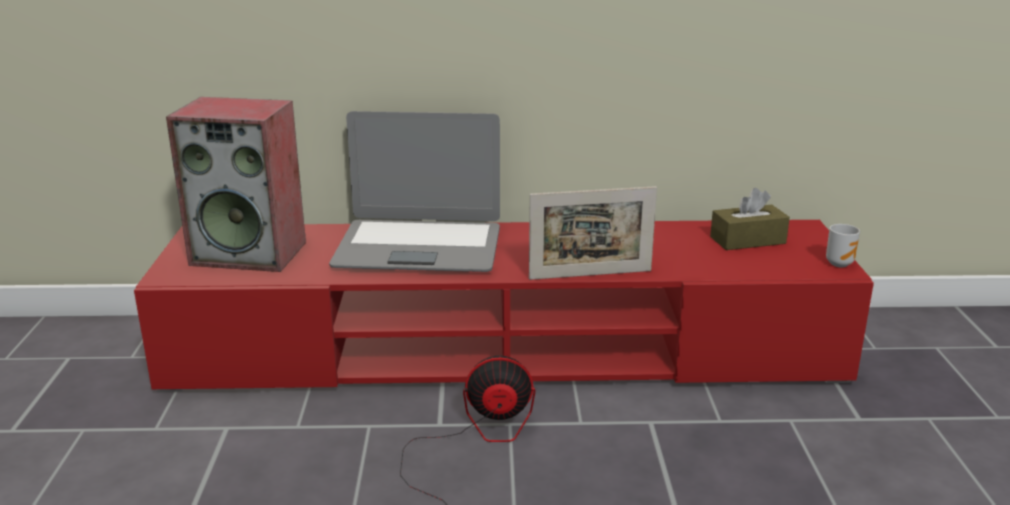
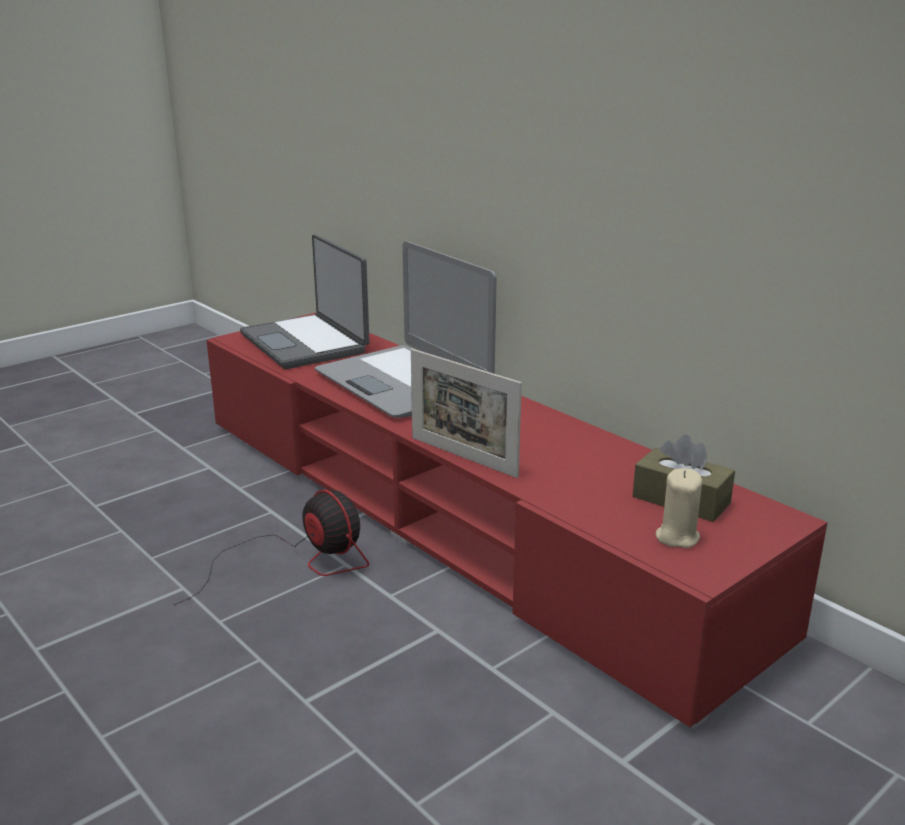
camera: 50 degrees right, 0 degrees up
speaker [166,97,306,272] -> laptop [240,234,370,369]
mug [826,224,860,267] -> none
none -> beige candle [656,468,702,548]

